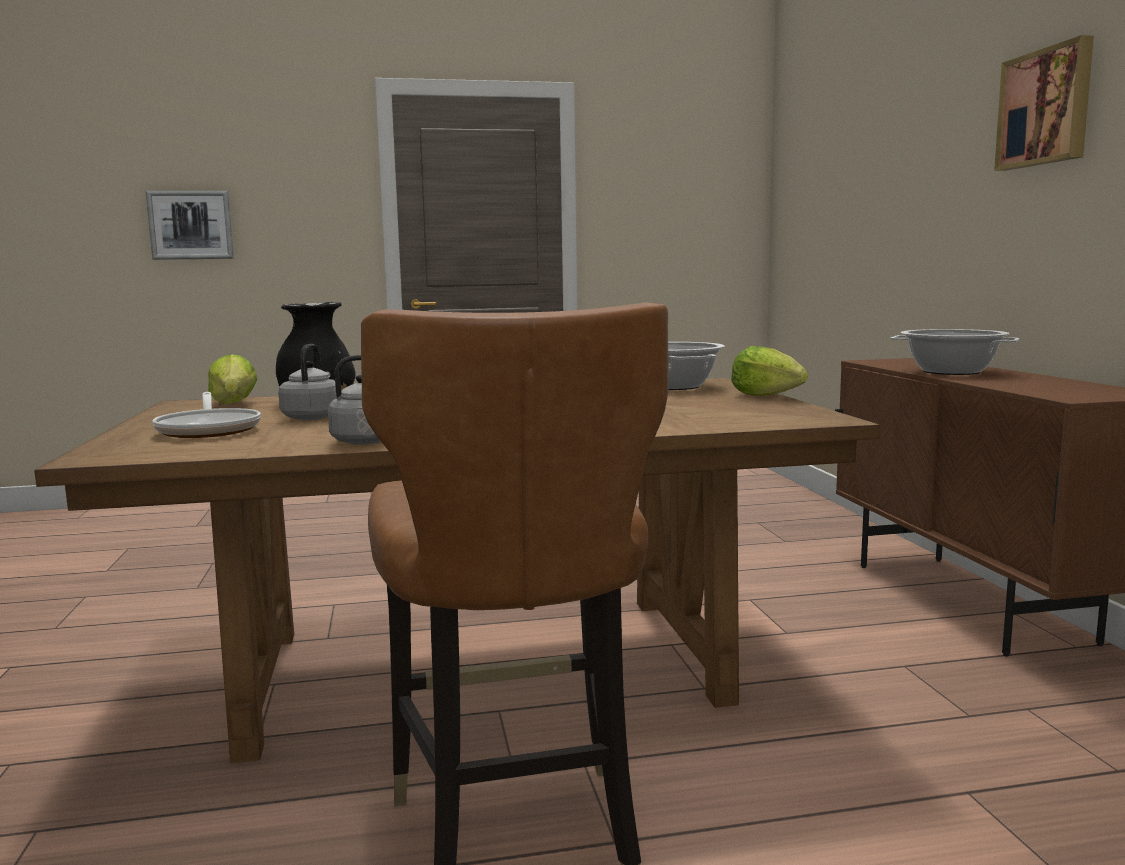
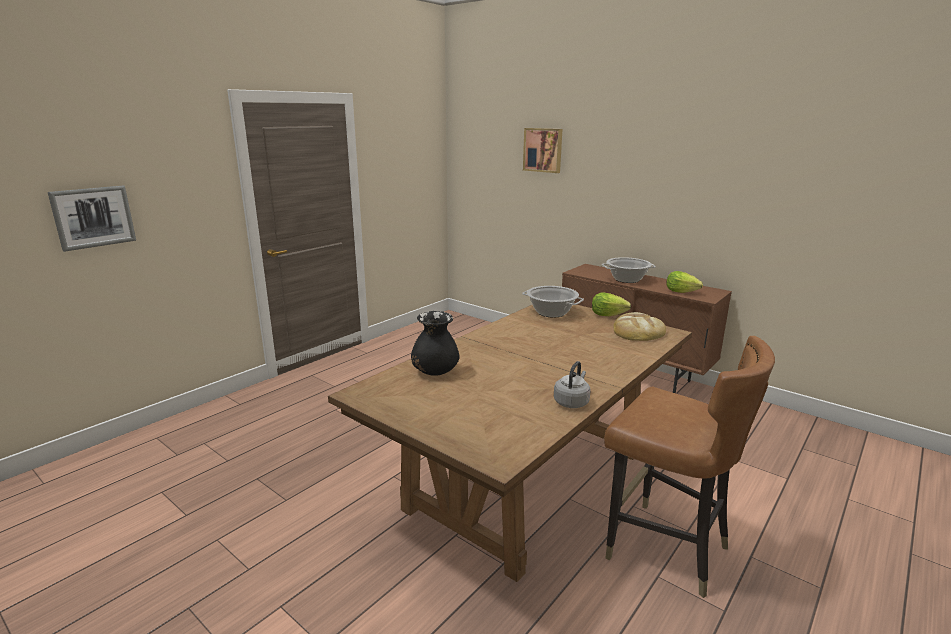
camera: 40 degrees left, 10 degrees up
frying pan [152,392,261,438] -> none
lettuce [208,354,257,404] -> lettuce moved to [666,271,703,293]
grey kettle [278,344,337,420] -> none
picture [994,35,1094,171] -> picture moved to [523,128,562,173]
none -> bread [613,312,666,341]

